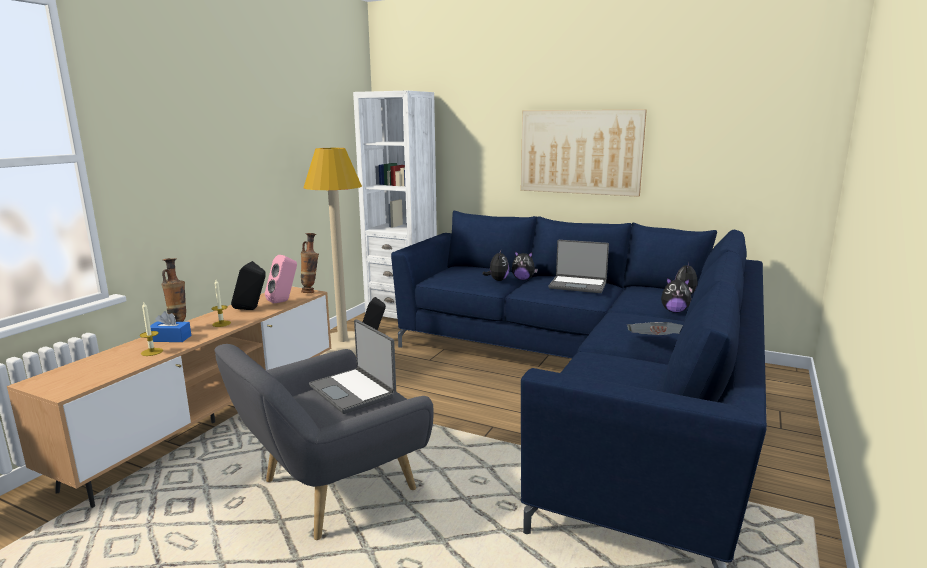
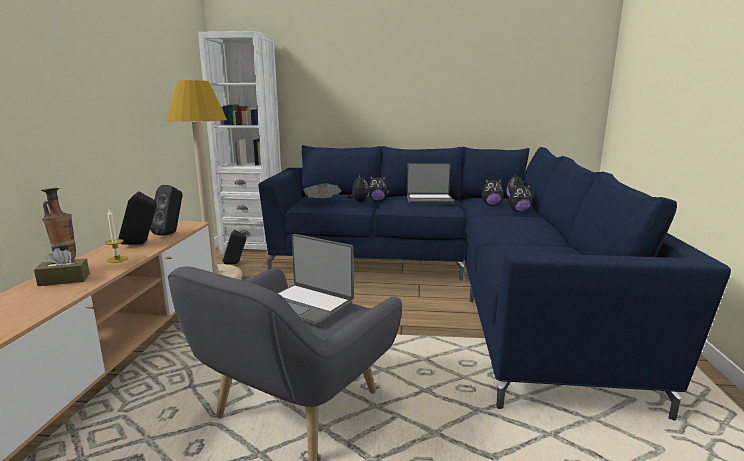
camera: 20 degrees left, 0 degrees up
candle [139,302,163,356] -> none
blue tissue box [150,311,191,342] -> brown tissue box [34,248,90,286]
pink speaker [265,255,297,303] -> black speaker [150,185,182,236]
vase [301,233,319,293] -> none
picture [521,110,647,197] -> none
newspaper [627,322,683,335] -> newspaper moved to [303,183,342,198]
none -> plush toy [481,178,504,205]

